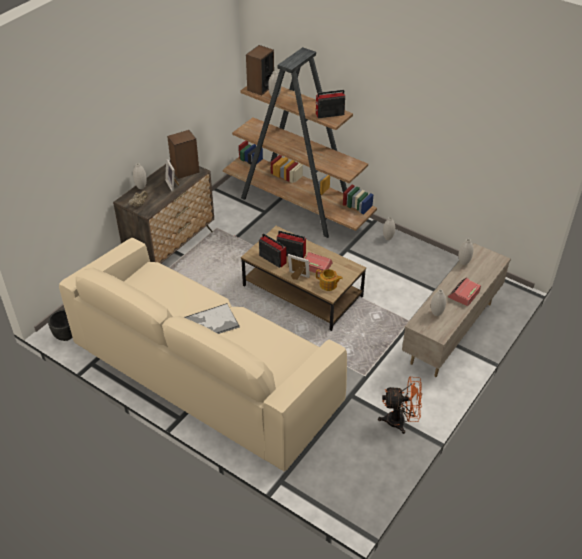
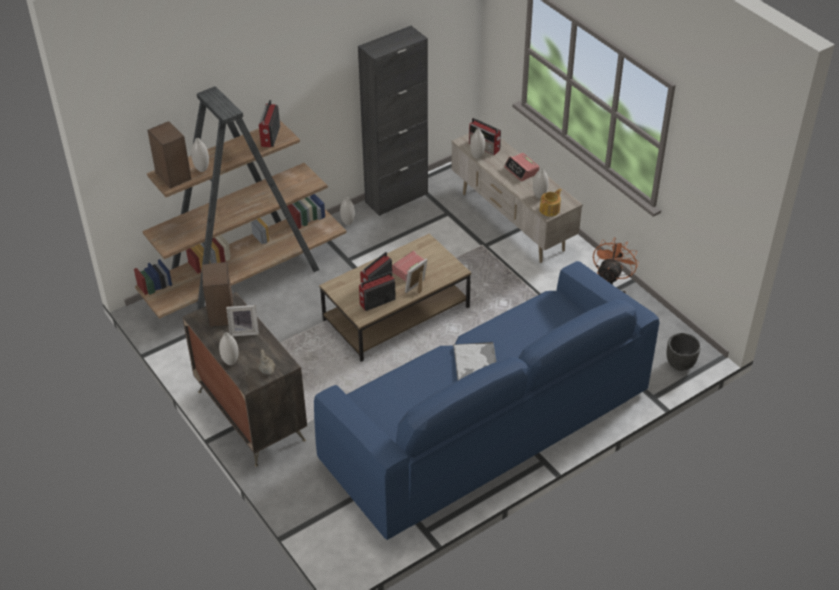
camera: 70 degrees left, 0 degrees up
black planter [48,309,73,341] -> black planter moved to [667,333,701,371]
beige sofa [59,238,347,472] -> blue sofa [314,261,659,540]
teapot [316,269,343,291] -> teapot moved to [540,189,562,217]
none -> black cabinet [358,26,428,216]
none -> radio [469,118,501,155]

